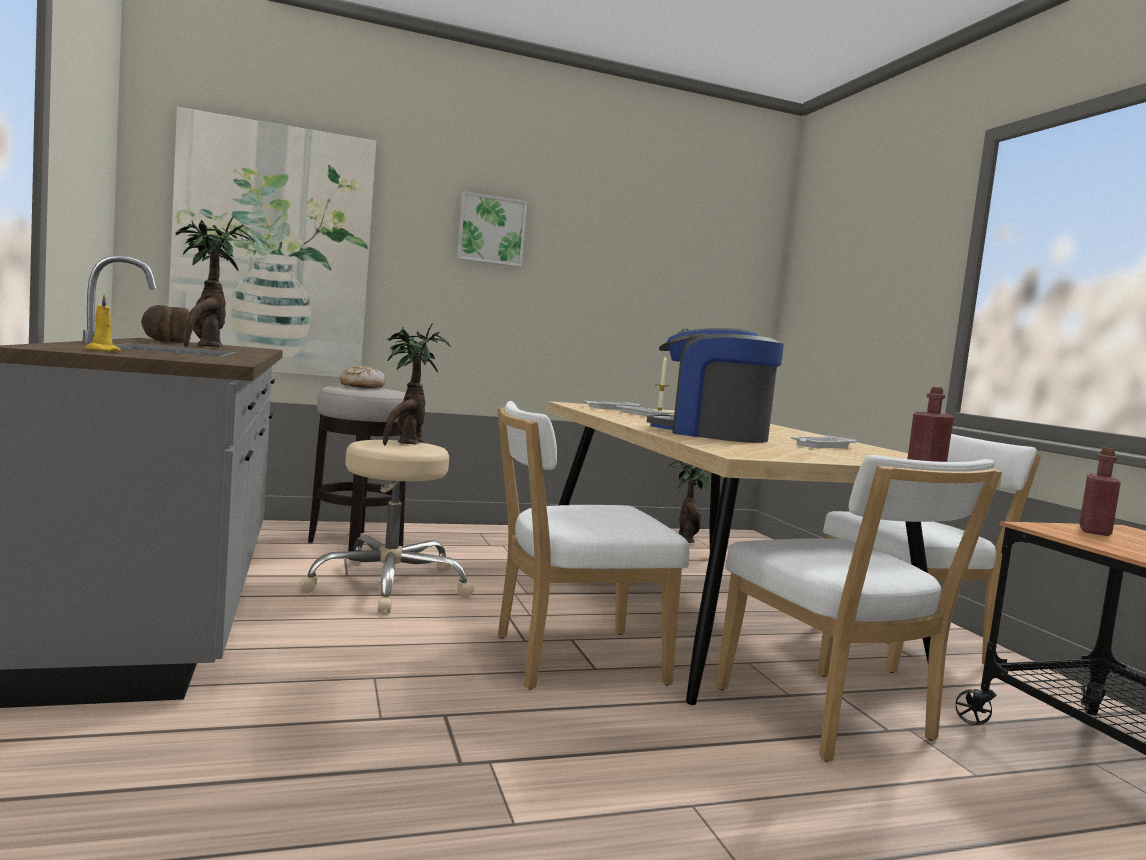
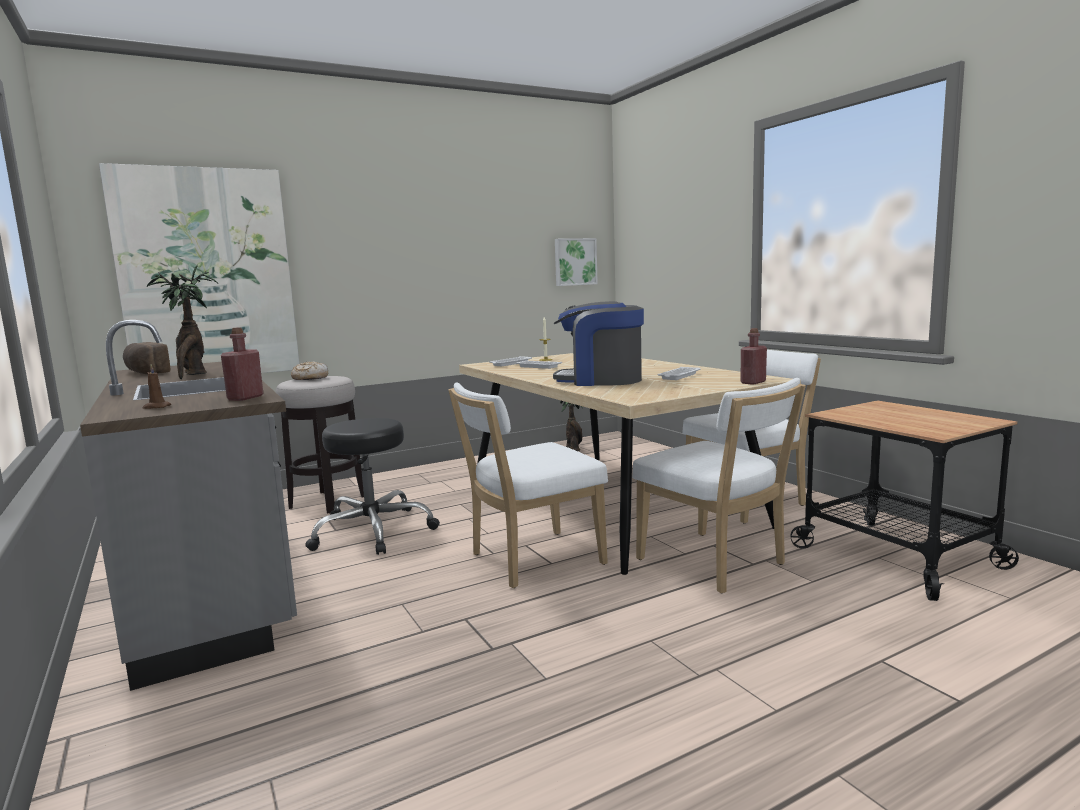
camera: 10 degrees left, 5 degrees up
yellow candle [85,295,121,351] -> brown candle [143,364,171,409]
beige stool [299,440,474,613] -> black stool [305,418,440,555]
potted plant [383,323,450,446] -> none
picture [457,191,527,267] -> picture moved to [555,238,598,286]
red bottle [1079,447,1121,536] -> red bottle moved to [221,327,263,401]

